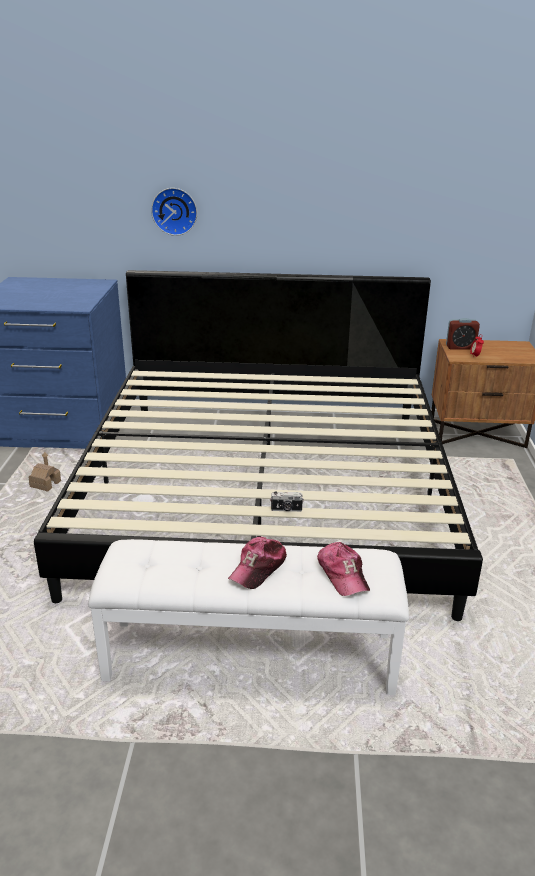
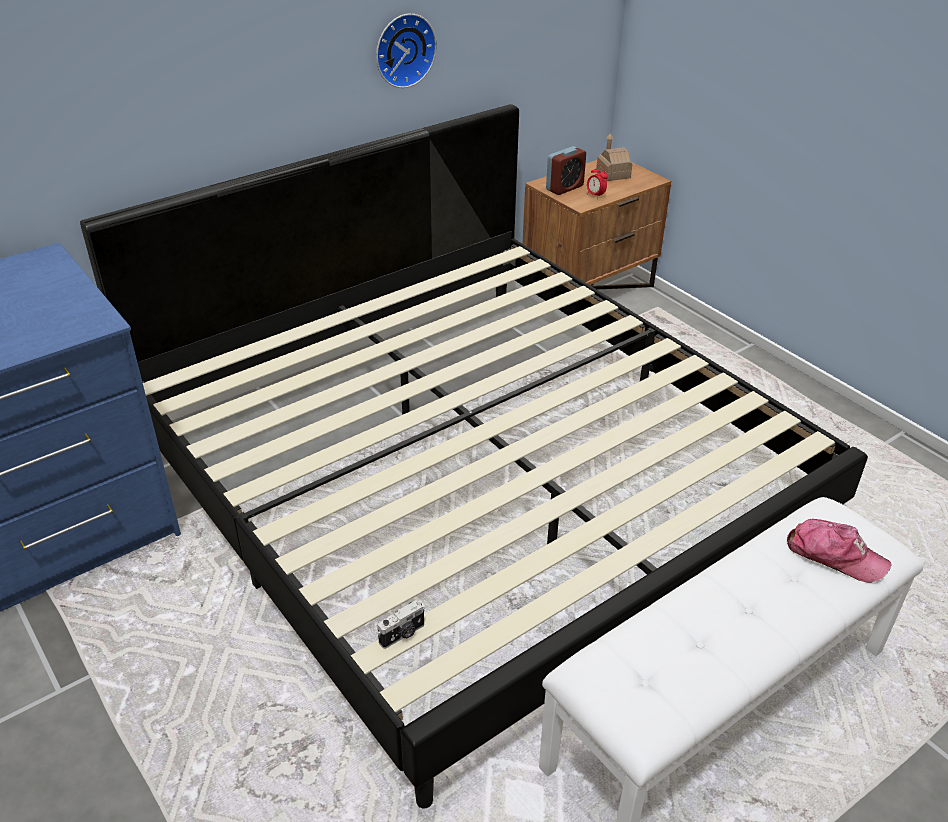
camera: 40 degrees left, 10 degrees up
toy house [29,452,61,492] -> toy house moved to [596,133,632,181]
wall clock [151,188,197,236] -> wall clock moved to [376,13,437,88]
cap [228,537,287,589] -> none
camera [270,491,304,512] -> camera moved to [377,600,424,649]

